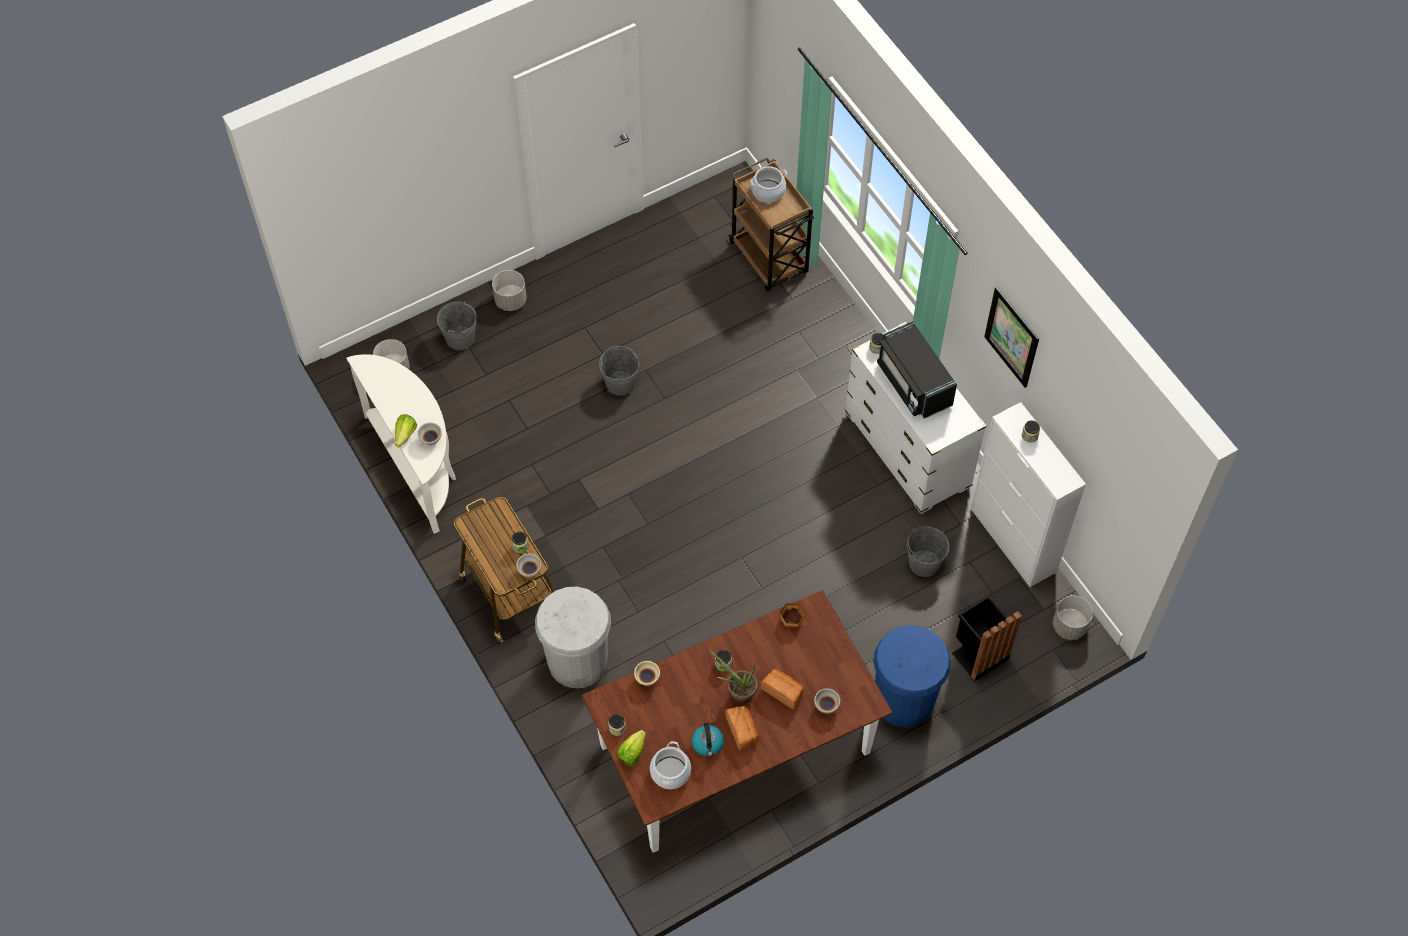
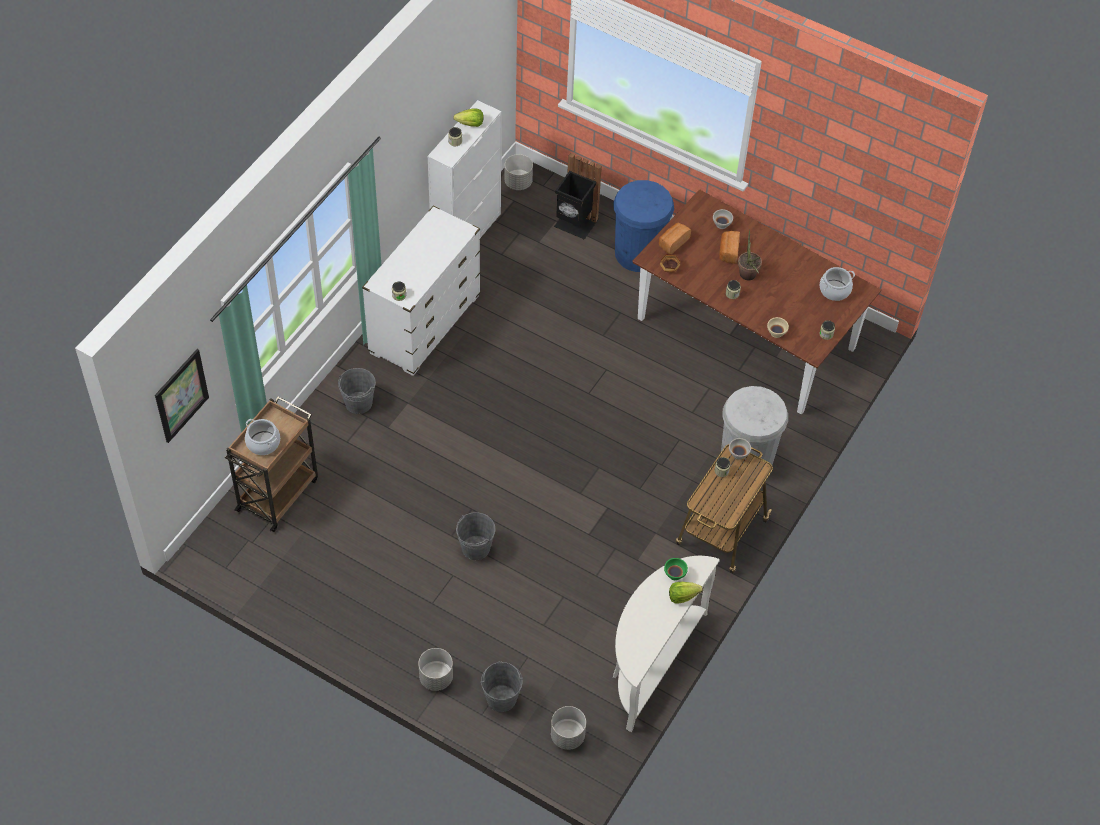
camera: 120 degrees left, 5 degrees down
white bowl [417,422,442,446] -> green bowl [664,558,688,580]
lettuce [617,730,646,766] -> lettuce moved to [453,109,484,127]
kettle [692,723,724,756] -> none
bread [726,706,759,751] -> bread moved to [659,223,691,254]
black microwave [877,321,957,419] -> none
grey bucket [907,526,949,577] -> grey bucket moved to [338,368,376,414]
picture [984,287,1039,388] -> picture moved to [155,349,209,443]

